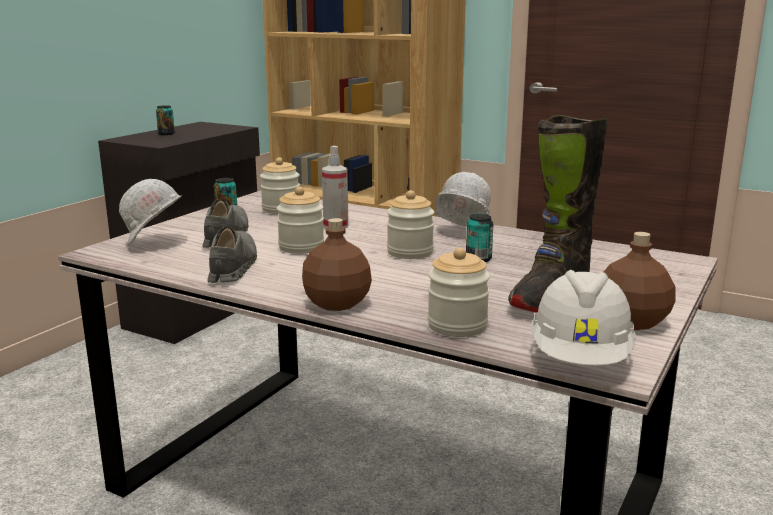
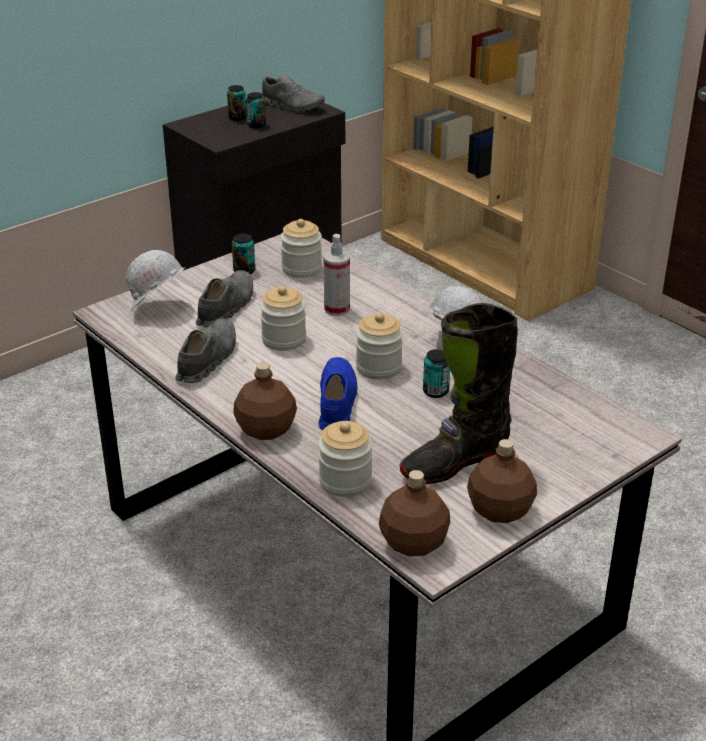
camera: 20 degrees right, 15 degrees up
white hard hat [530,270,636,365] -> brown bottle [379,470,450,556]
none -> can [246,92,266,128]
none -> grey shoe [262,74,325,112]
none -> blue shoe [319,357,358,430]

